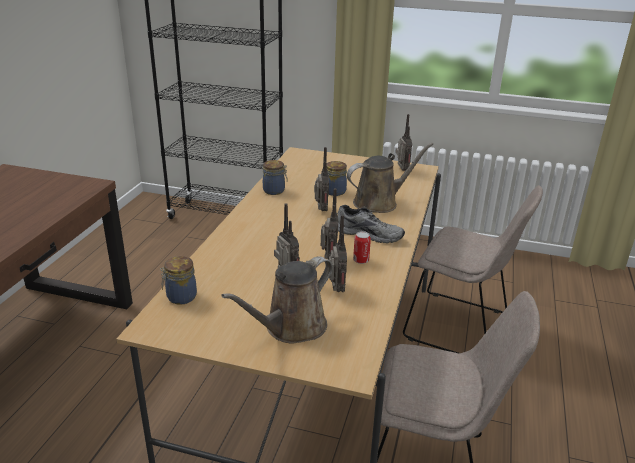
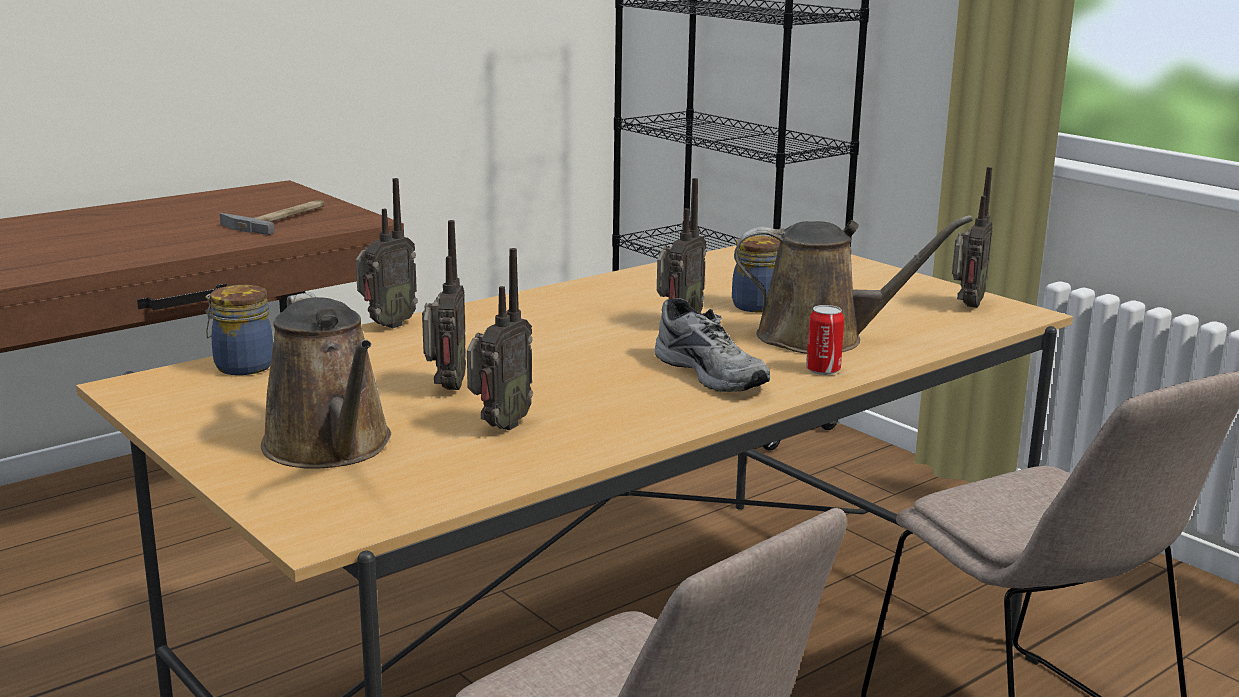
camera: 35 degrees right, 10 degrees down
brown watering can [221,256,333,344] -> brown watering can turned 105 degrees counterclockwise [261,292,391,469]
jar [263,160,287,195] -> none
radio [321,188,338,259] -> radio moved to [356,178,418,328]
can [353,231,371,264] -> can moved to [806,305,844,375]
none -> hammer [220,200,325,235]

